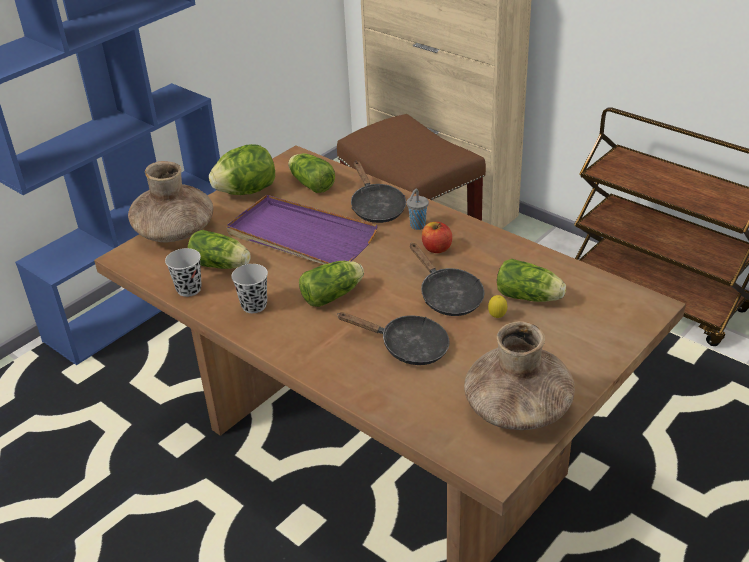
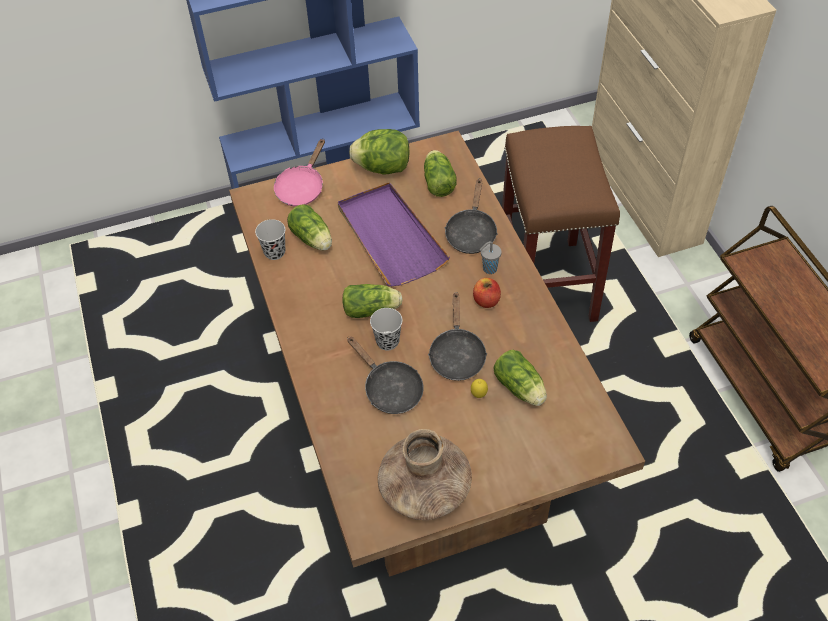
camera: 30 degrees right, 15 degrees up
brown vase [128,161,213,242] -> pink frying pan [274,139,325,207]
black cup [231,264,268,313] -> black cup moved to [370,308,403,350]

